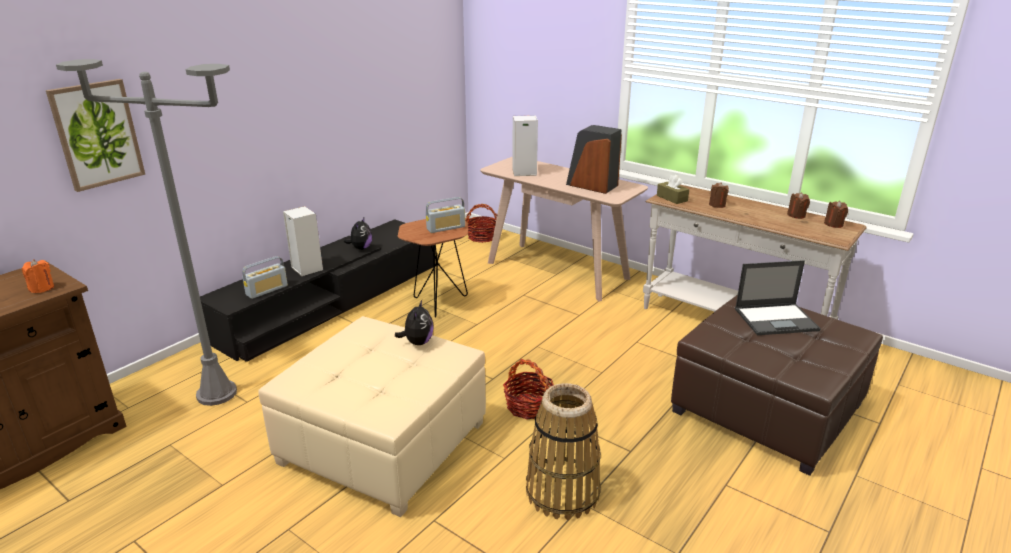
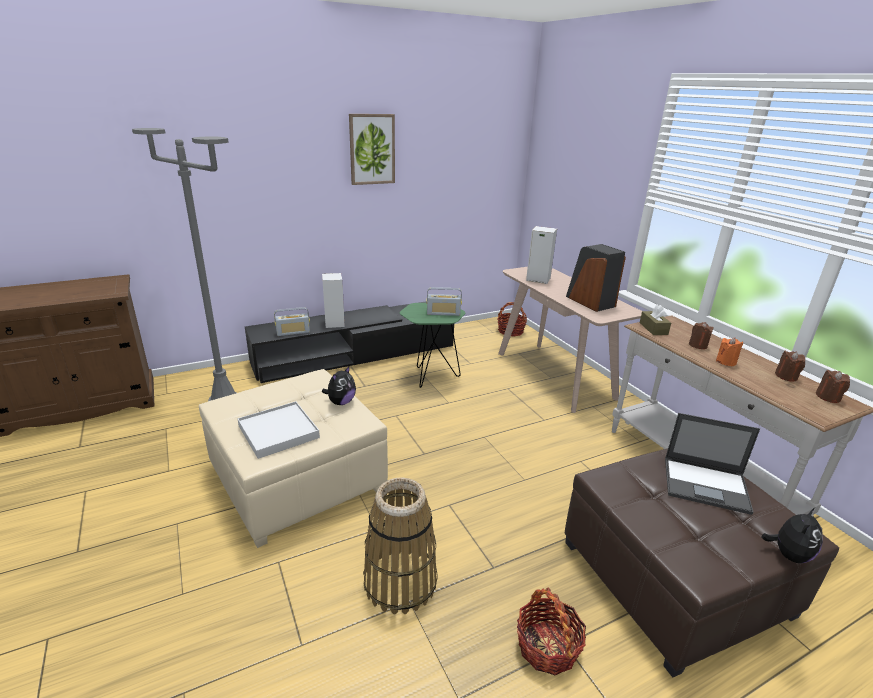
camera: 25 degrees right, 0 degrees up
orange candle [22,259,54,293] -> orange candle moved to [716,337,743,366]
picture [46,79,145,192] -> picture moved to [349,114,395,185]
plush toy [344,218,372,250] -> plush toy moved to [761,508,823,563]
brown side table [398,219,468,318] -> green side table [400,303,466,388]
basket [503,359,554,419] -> basket moved to [517,587,586,676]
none -> white tray [237,401,320,459]

